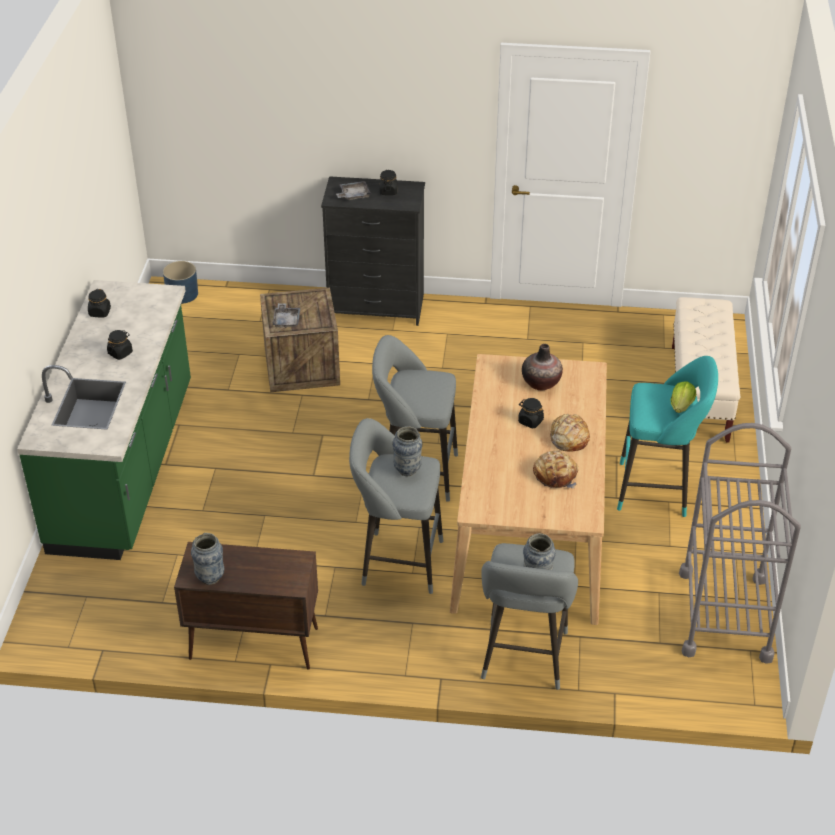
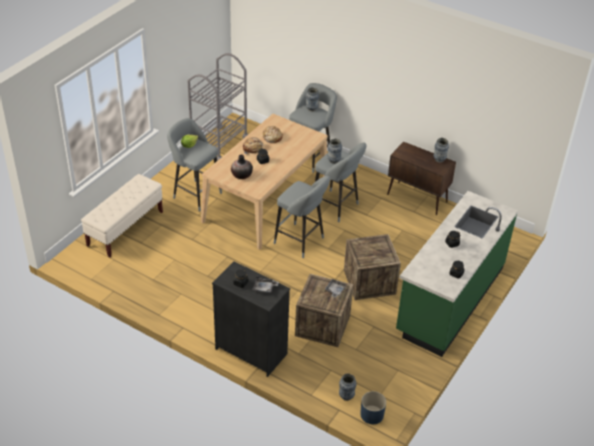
camera: 155 degrees left, 0 degrees up
turquoise stool [617,356,718,517] -> grey stool [167,118,222,212]
none -> vase [339,373,357,401]
none -> crate [344,234,401,300]

